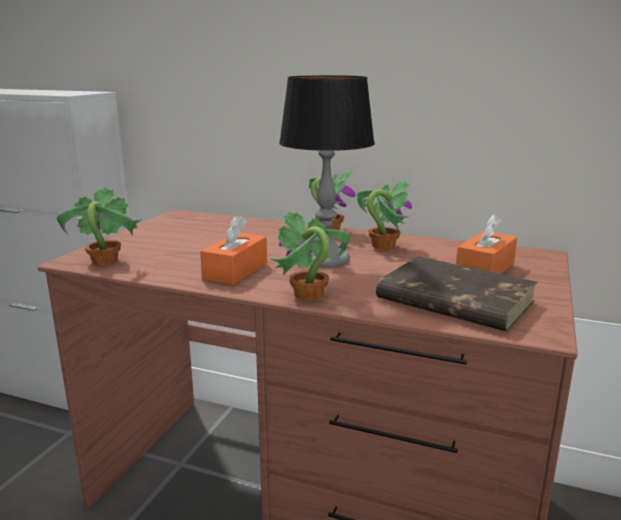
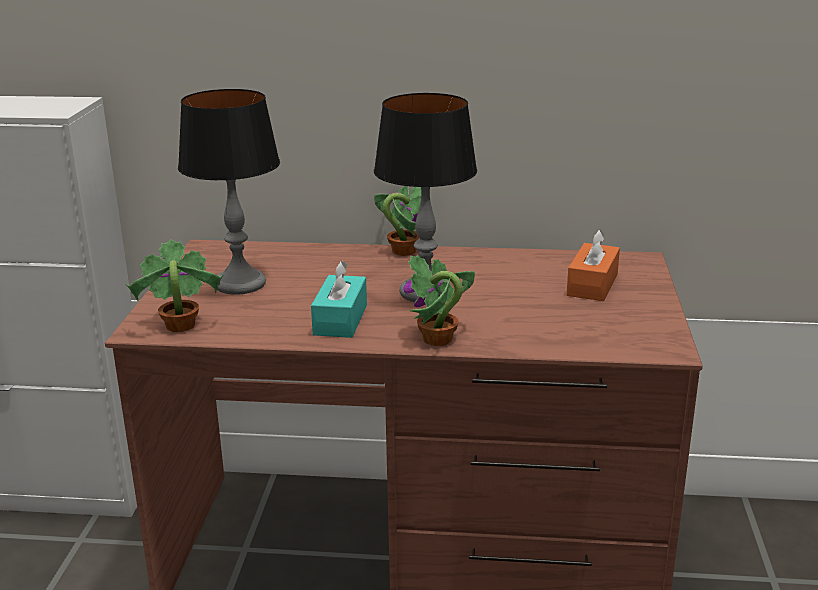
camera: 15 degrees left, 5 degrees up
orange tissue box [200,215,267,285] -> turquoise tissue box [311,261,367,338]
potted plant [357,180,412,250] -> none
brown book [376,256,538,332] -> none
none -> table lamp [178,89,280,295]

